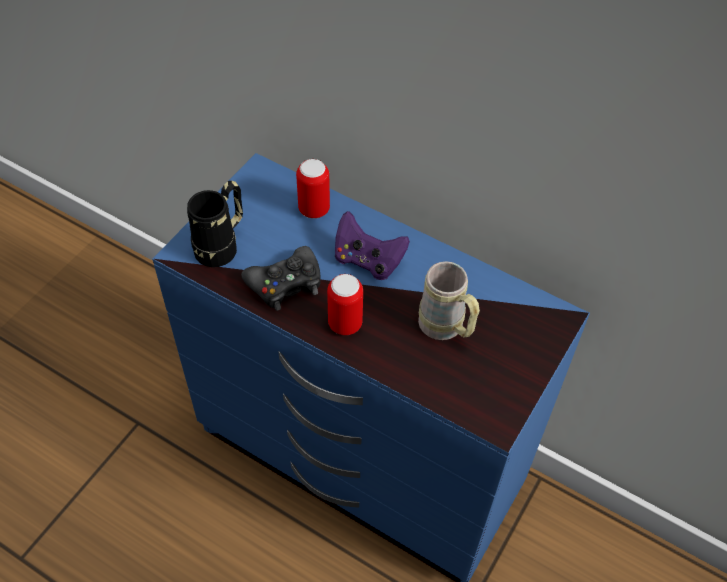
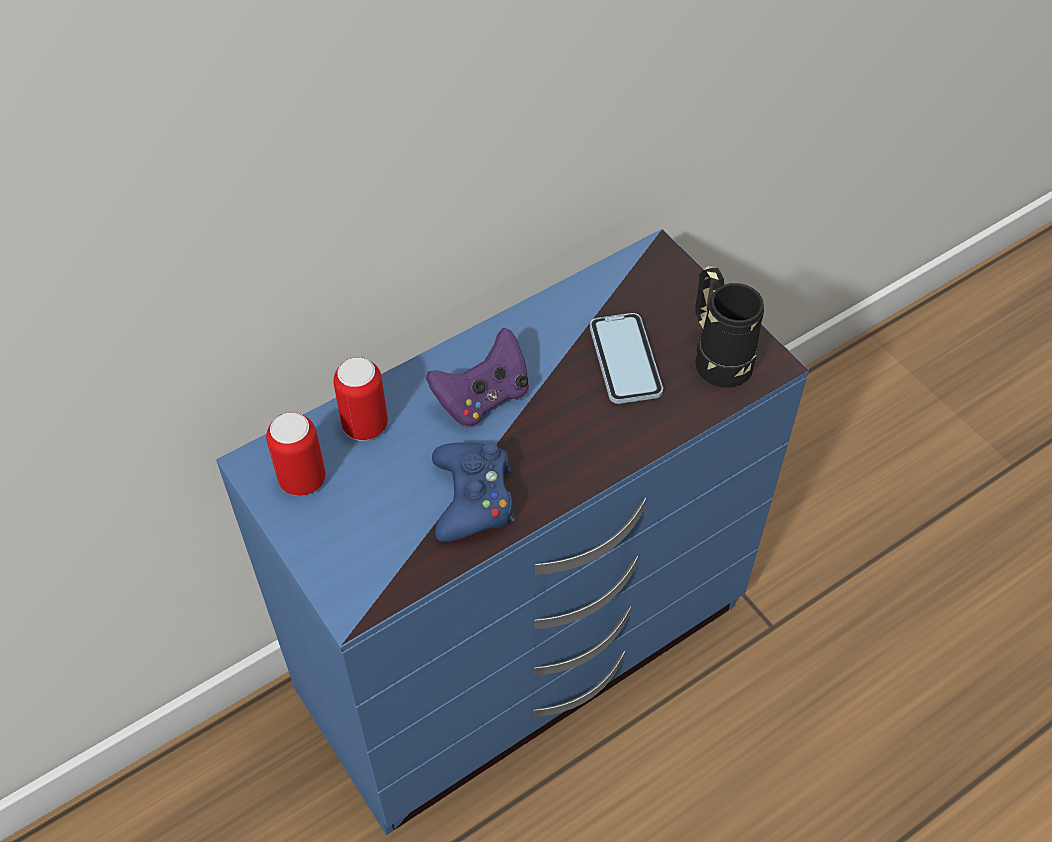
camera: 65 degrees left, 0 degrees up
black mug [187,181,243,267] -> black mug moved to [695,266,764,388]
black game controller [241,246,321,311] -> blue game controller [432,442,515,542]
can [327,274,363,335] -> can moved to [266,412,326,496]
beige mug [418,261,480,340] -> phone [590,313,663,404]

